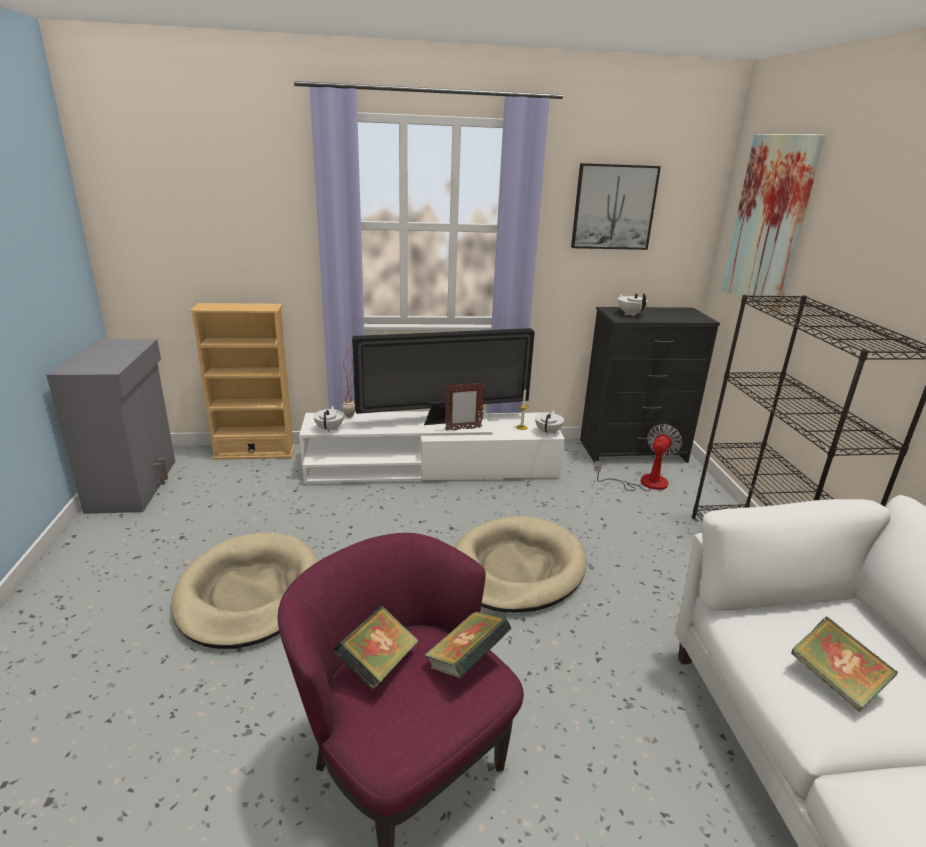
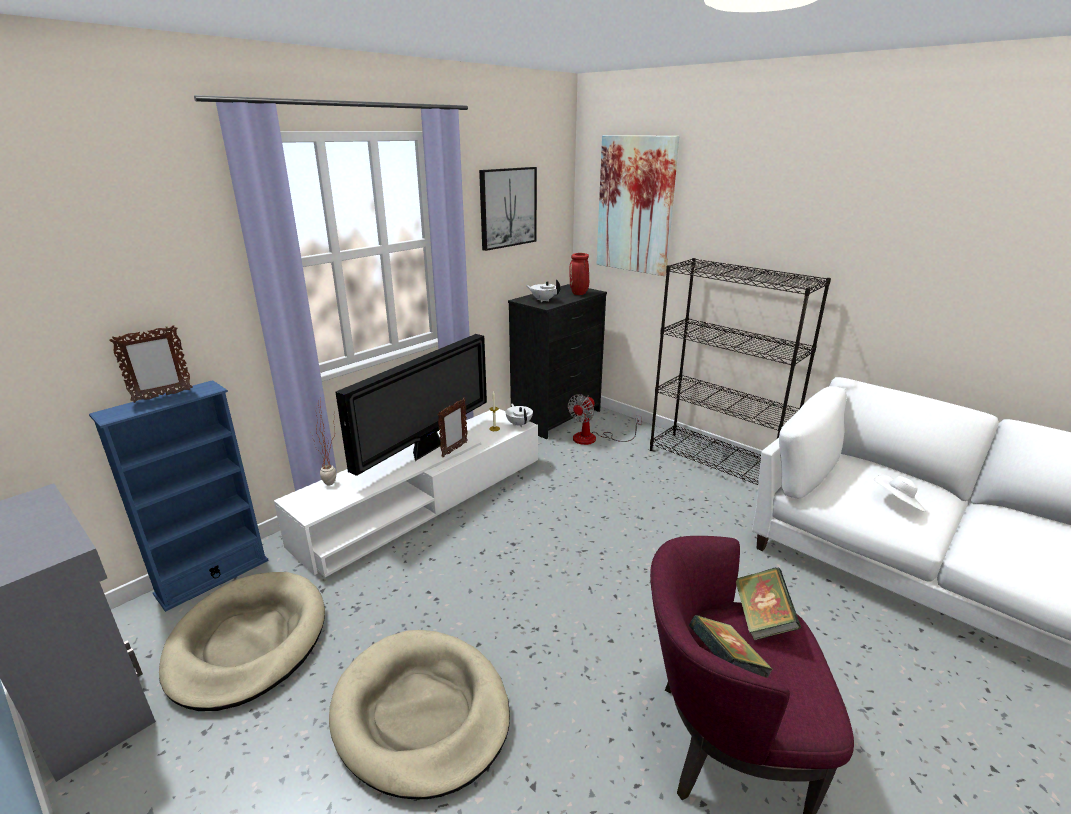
camera: 40 degrees left, 0 degrees up
beige bookcase [190,303,295,460] -> blue bookcase [89,380,269,612]
white teapot [313,406,344,432] -> none
beige dog bed [455,516,587,612] -> beige dog bed moved to [159,572,325,711]
fan [594,424,682,491] -> fan turned 135 degrees counterclockwise [568,394,642,445]
book [791,617,898,713] -> white hat [874,475,926,512]
none -> picture frame [109,325,193,403]
none -> red vase [570,253,589,295]

